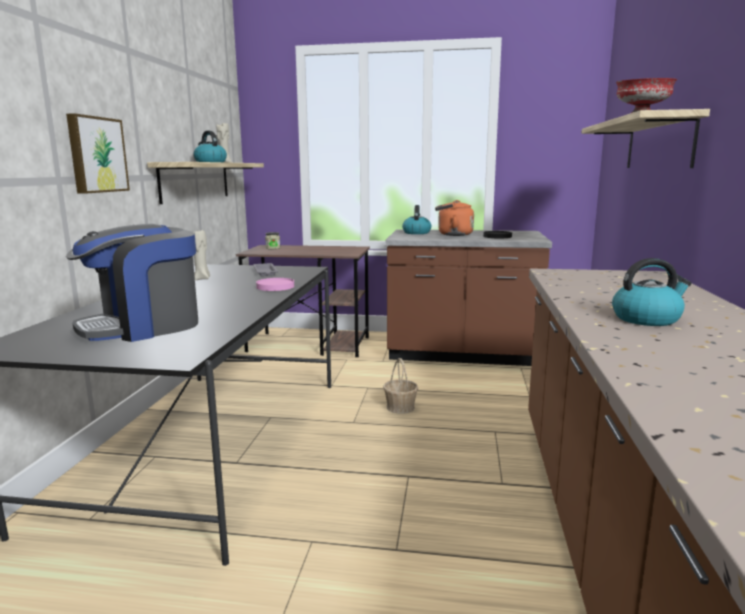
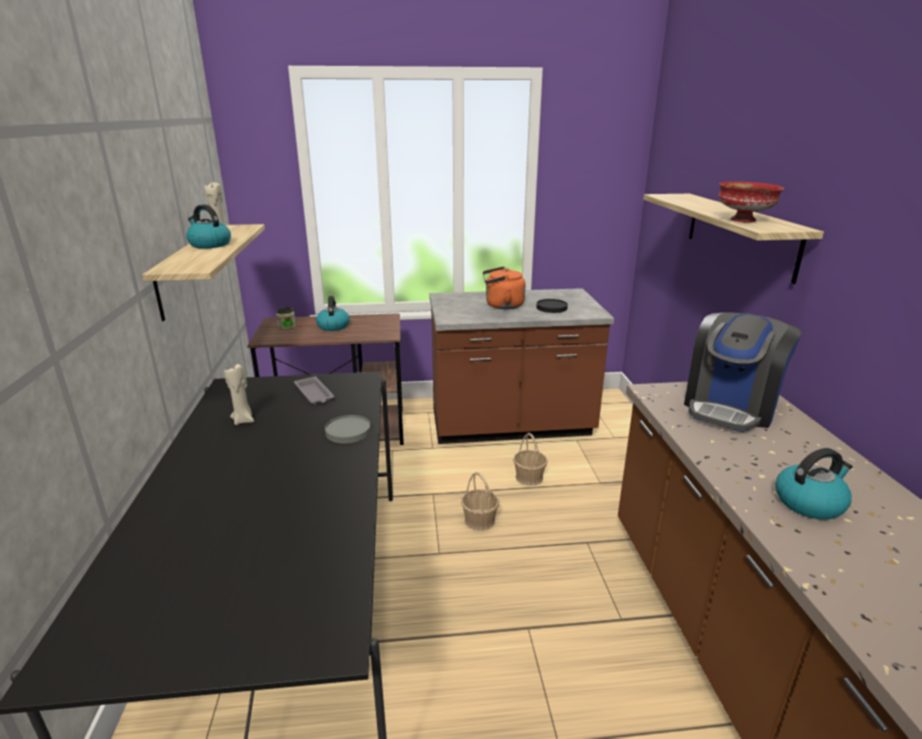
camera: 15 degrees left, 10 degrees up
picture [66,113,130,194] -> none
coffee machine [66,224,198,342] -> coffee machine moved to [684,313,801,432]
pink plate [256,278,294,291] -> grey plate [325,415,371,444]
kettle [402,205,431,234] -> kettle moved to [316,296,350,331]
none -> basket [513,433,548,486]

